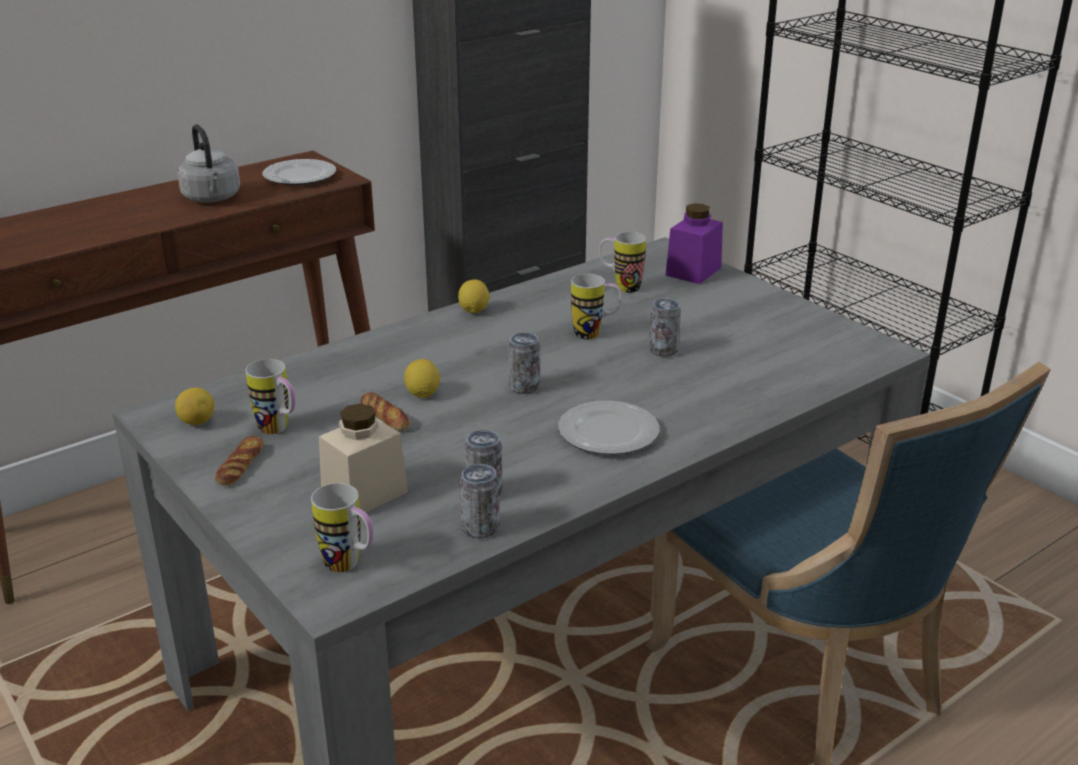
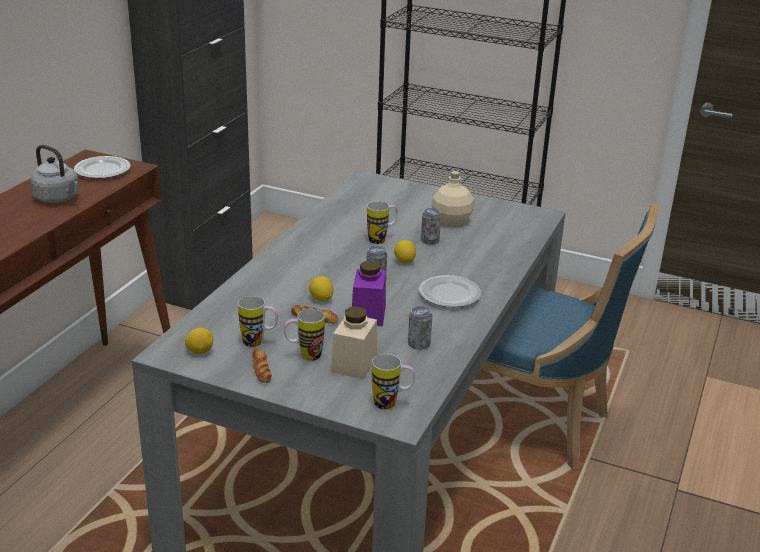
camera: 30 degrees left, 0 degrees up
lemon [458,279,490,313] -> lemon moved to [394,240,416,264]
can [460,464,500,538] -> none
mug [599,232,646,293] -> mug moved to [284,309,325,361]
purple jar [665,203,723,284] -> purple jar moved to [352,261,386,326]
none -> beige bottle [431,171,474,226]

